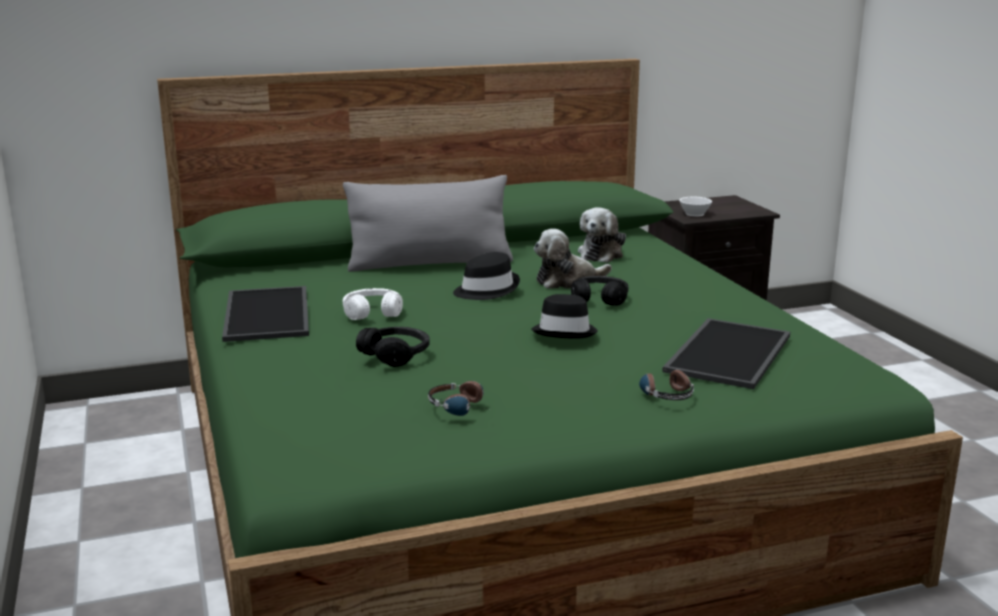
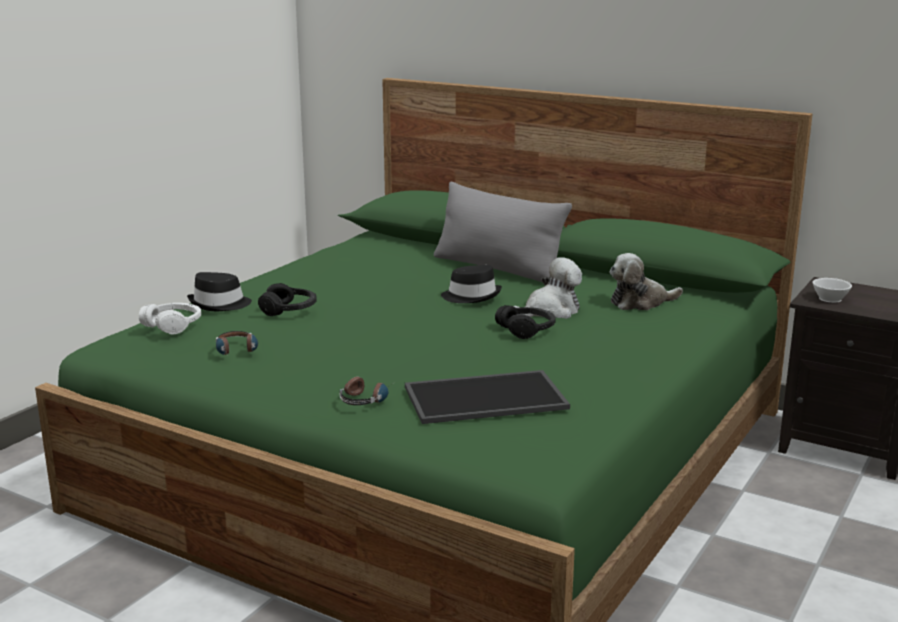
camera: 50 degrees right, 0 degrees up
tray [222,286,309,342] -> none
white headphones [342,288,403,320] -> white headphones moved to [139,303,201,334]
black hat [531,294,598,339] -> black hat moved to [187,272,252,311]
plush toy [534,229,612,289] -> plush toy turned 120 degrees clockwise [514,257,582,319]

